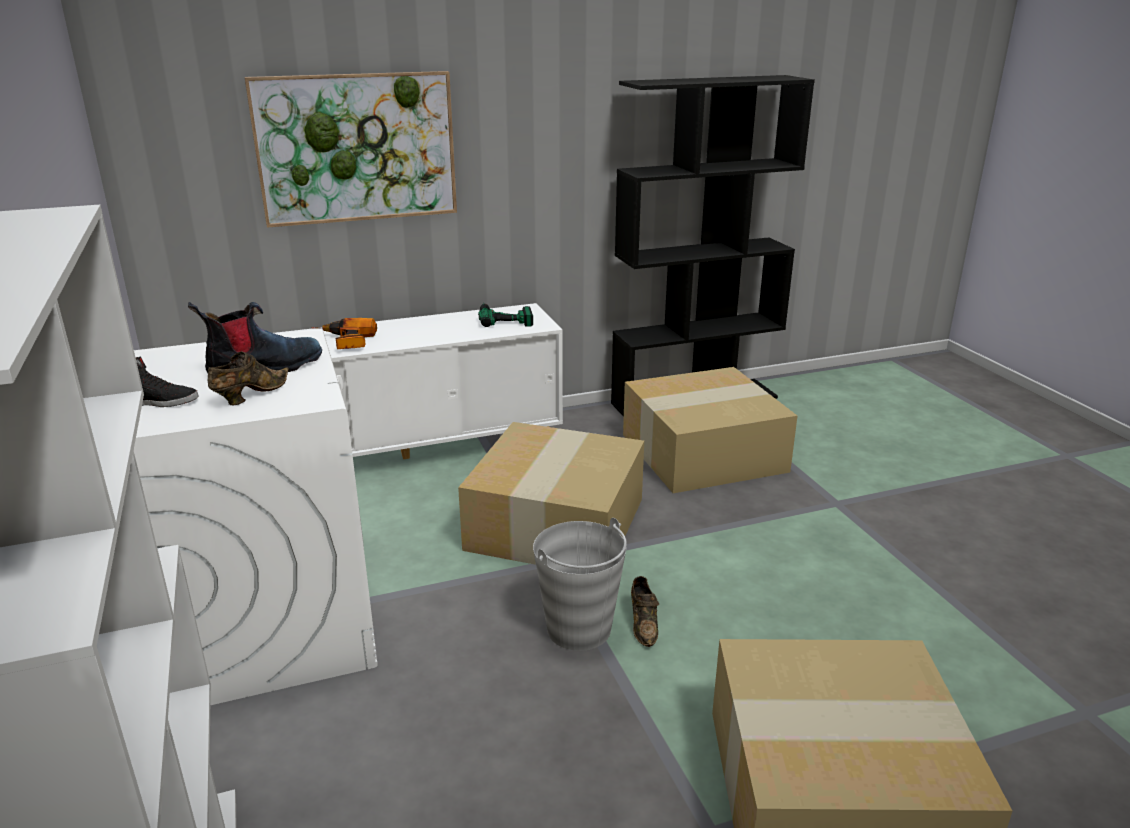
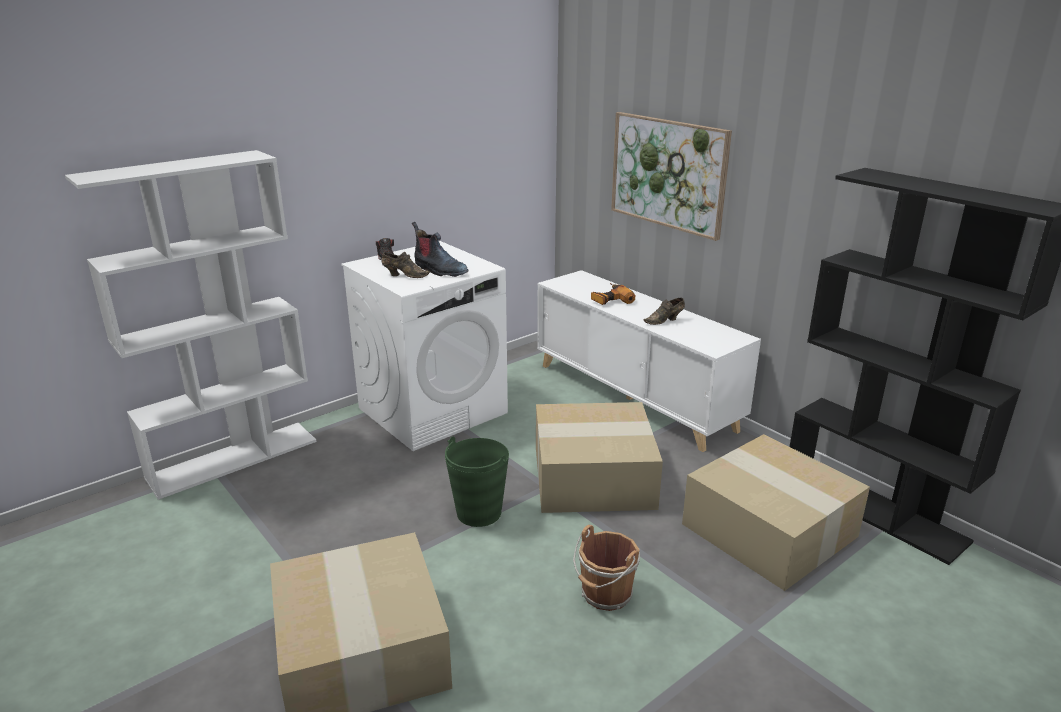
camera: 70 degrees right, 0 degrees up
power drill [478,304,533,327] -> none
grey bucket [533,518,627,651] -> green bucket [445,437,509,527]
brown shoe [631,576,659,647] -> brown shoe moved to [643,298,685,325]
none -> brown bucket [573,525,640,611]

